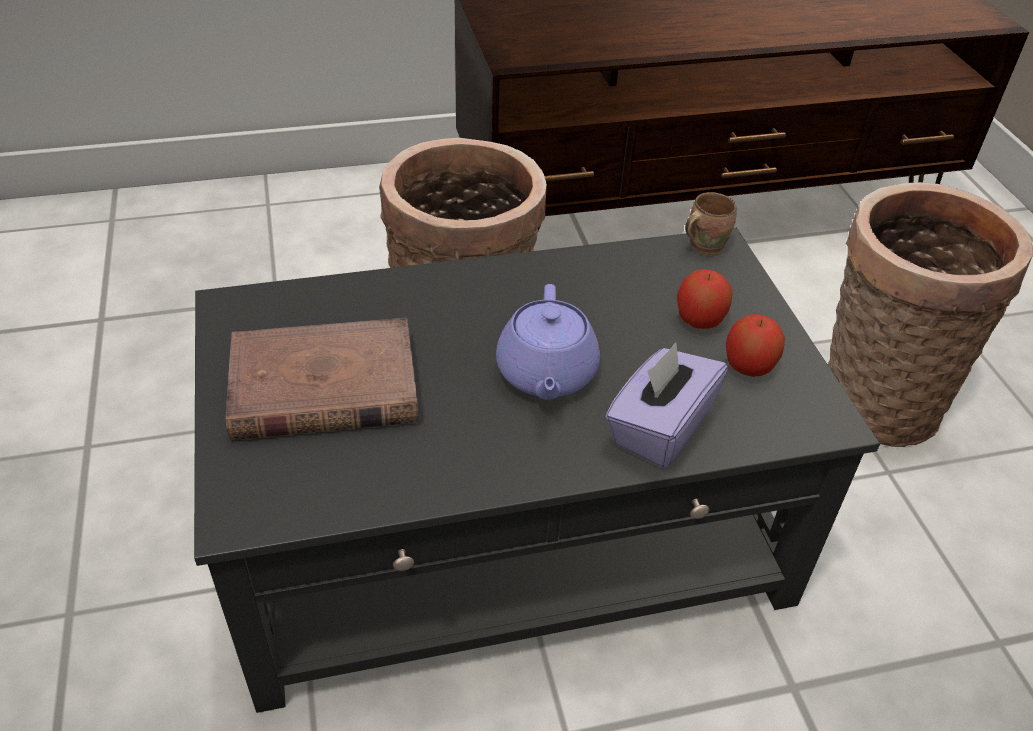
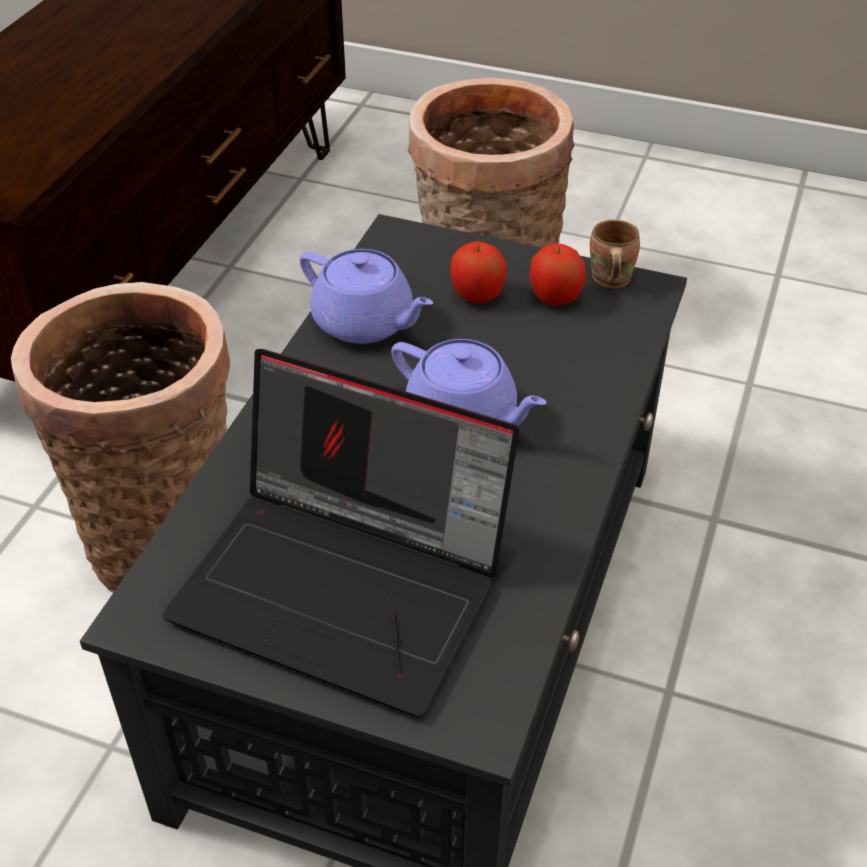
camera: 55 degrees left, 0 degrees up
brown book [225,318,419,440] -> laptop [163,349,519,717]
purple tissue box [605,342,728,468] -> none
brown mug [685,192,737,255] -> brown mug moved to [590,220,640,288]
none -> purple teapot [300,249,433,344]

